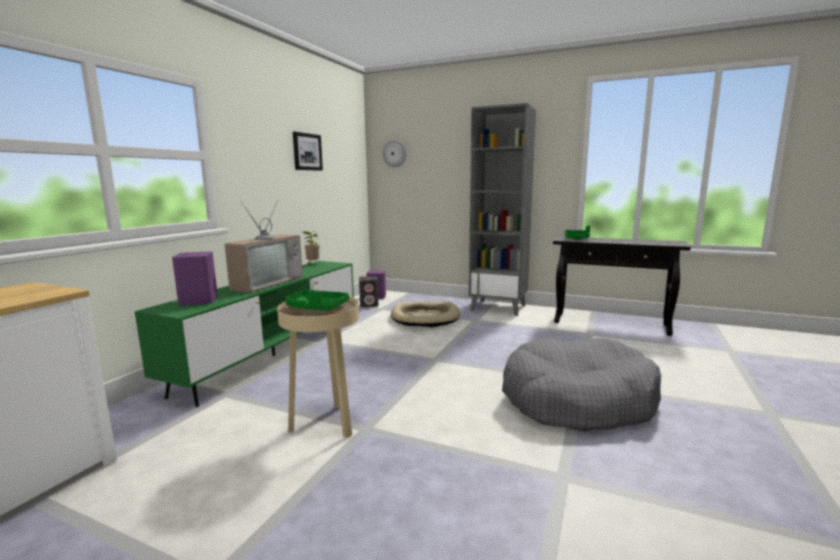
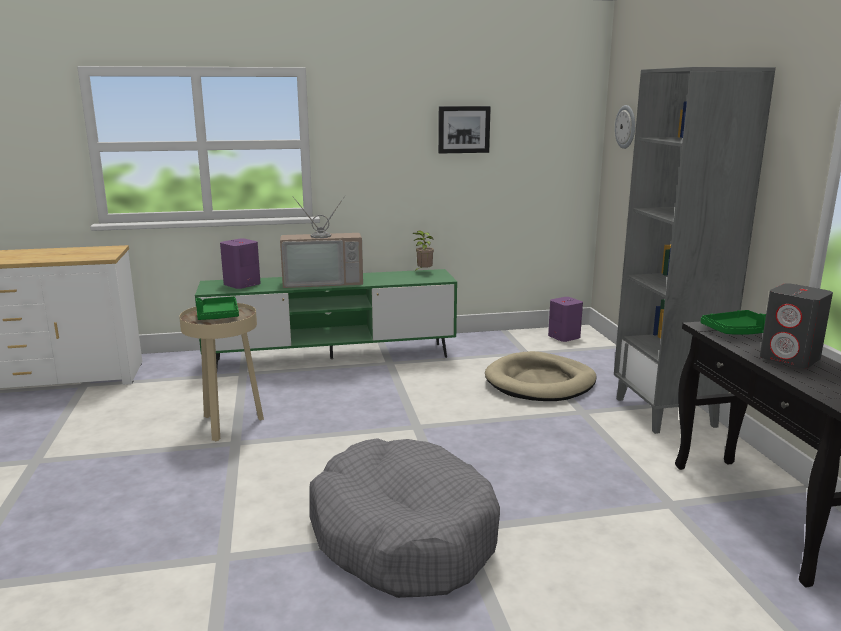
camera: 55 degrees right, 5 degrees up
grey speaker [359,276,379,307] -> grey speaker moved to [760,283,833,368]

